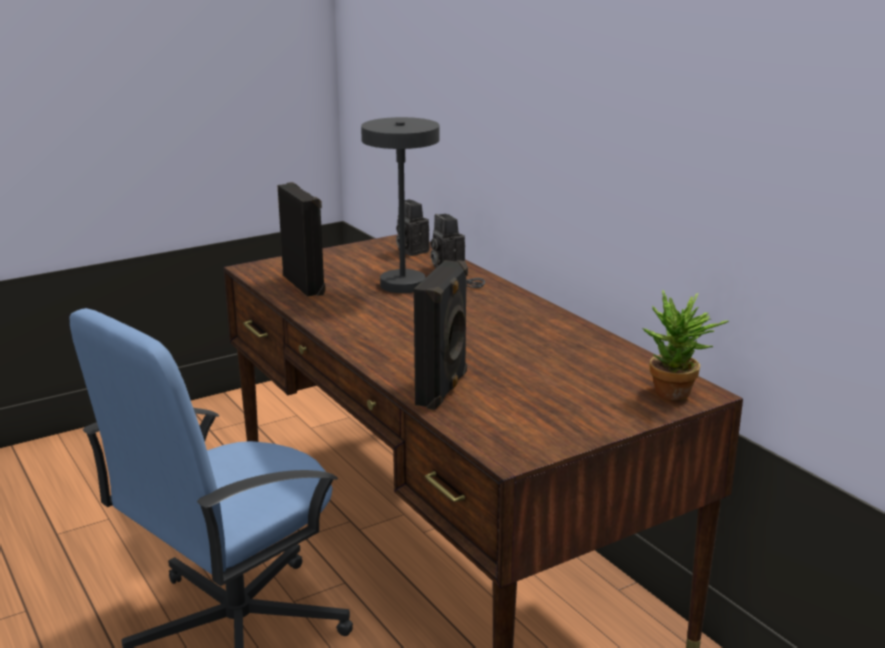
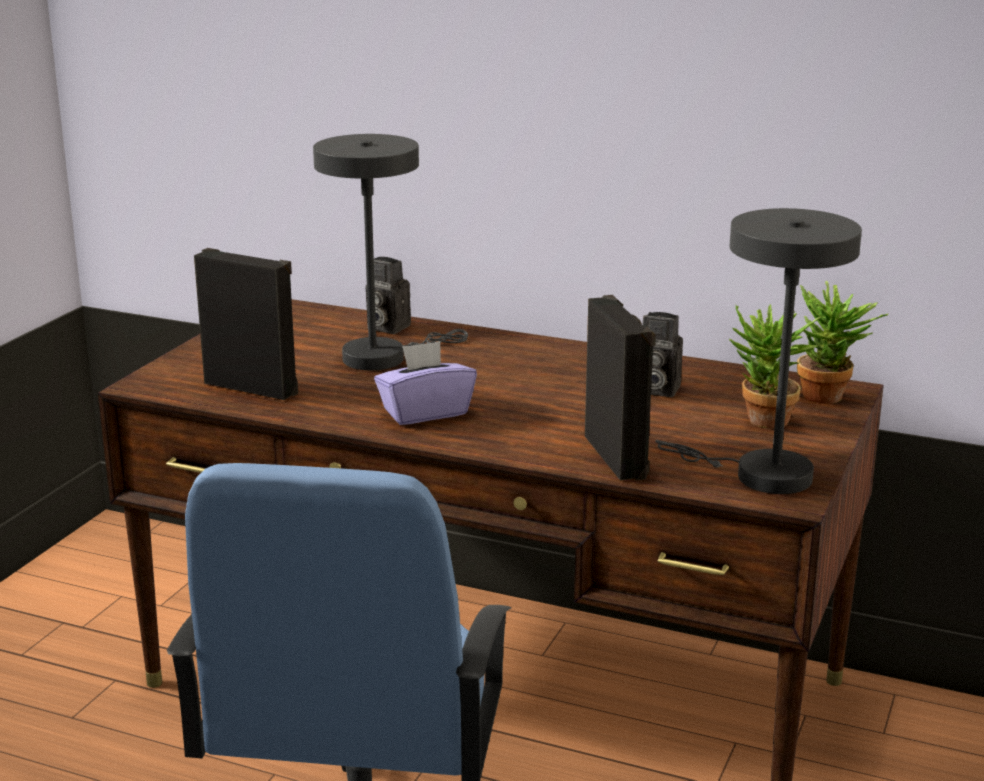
camera: 35 degrees left, 0 degrees up
camera [396,199,430,256] -> camera moved to [643,312,683,397]
none -> purple tissue box [374,341,477,425]
none -> grey table lamp [655,208,862,494]
none -> potted plant [729,305,821,428]

